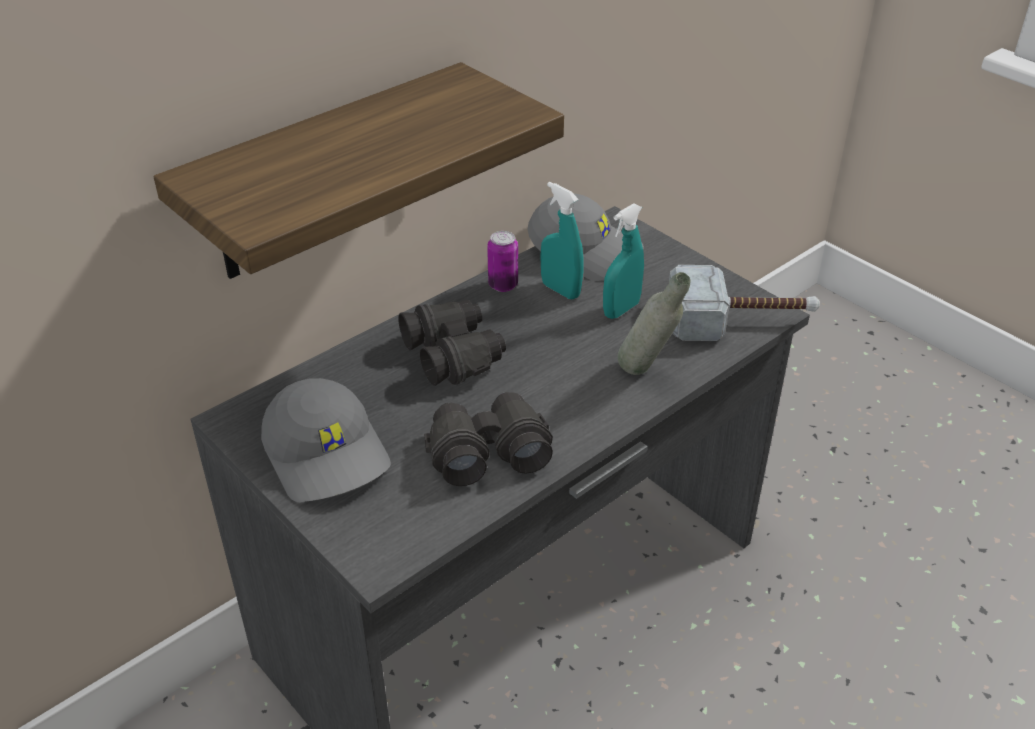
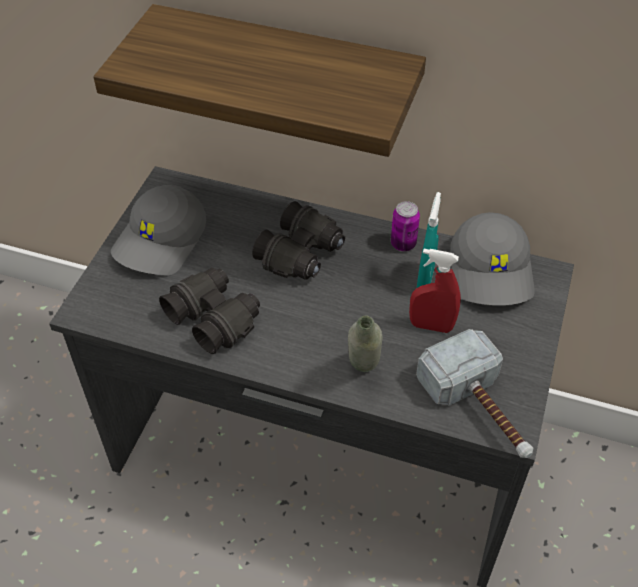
camera: 60 degrees right, 10 degrees up
turquoise spray bottle [603,203,644,319] -> red spray bottle [409,249,461,333]

